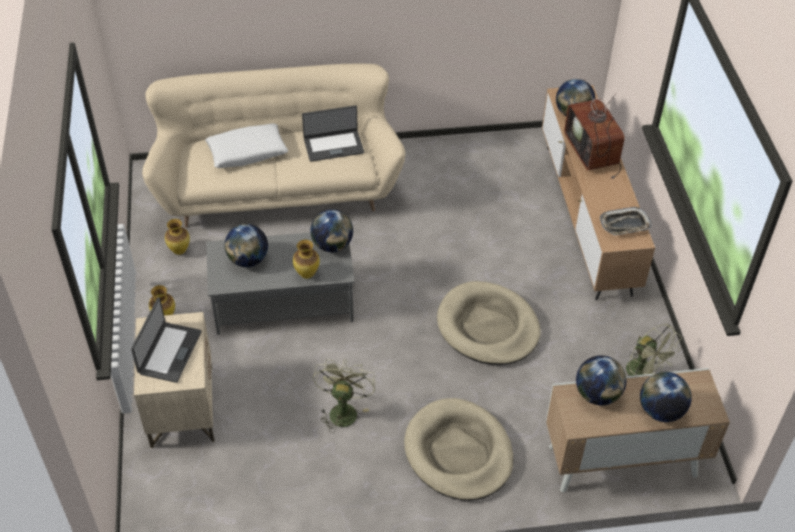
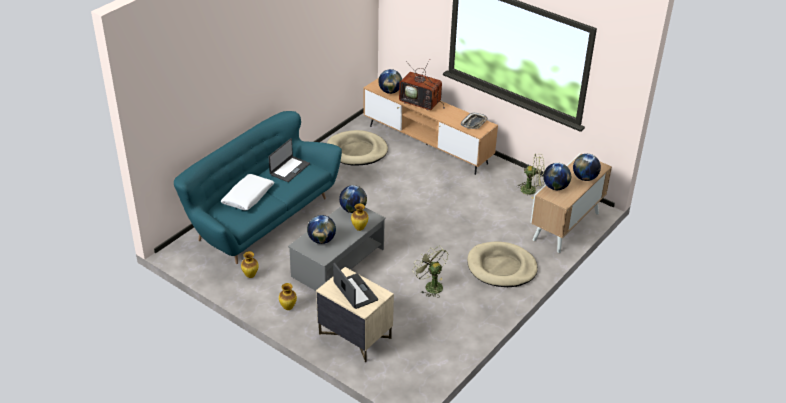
camera: 45 degrees left, 10 degrees down
beige sofa [142,64,405,228] -> turquoise sofa [174,111,342,264]
beige dog bed [437,281,541,365] -> beige dog bed moved to [327,130,388,166]

